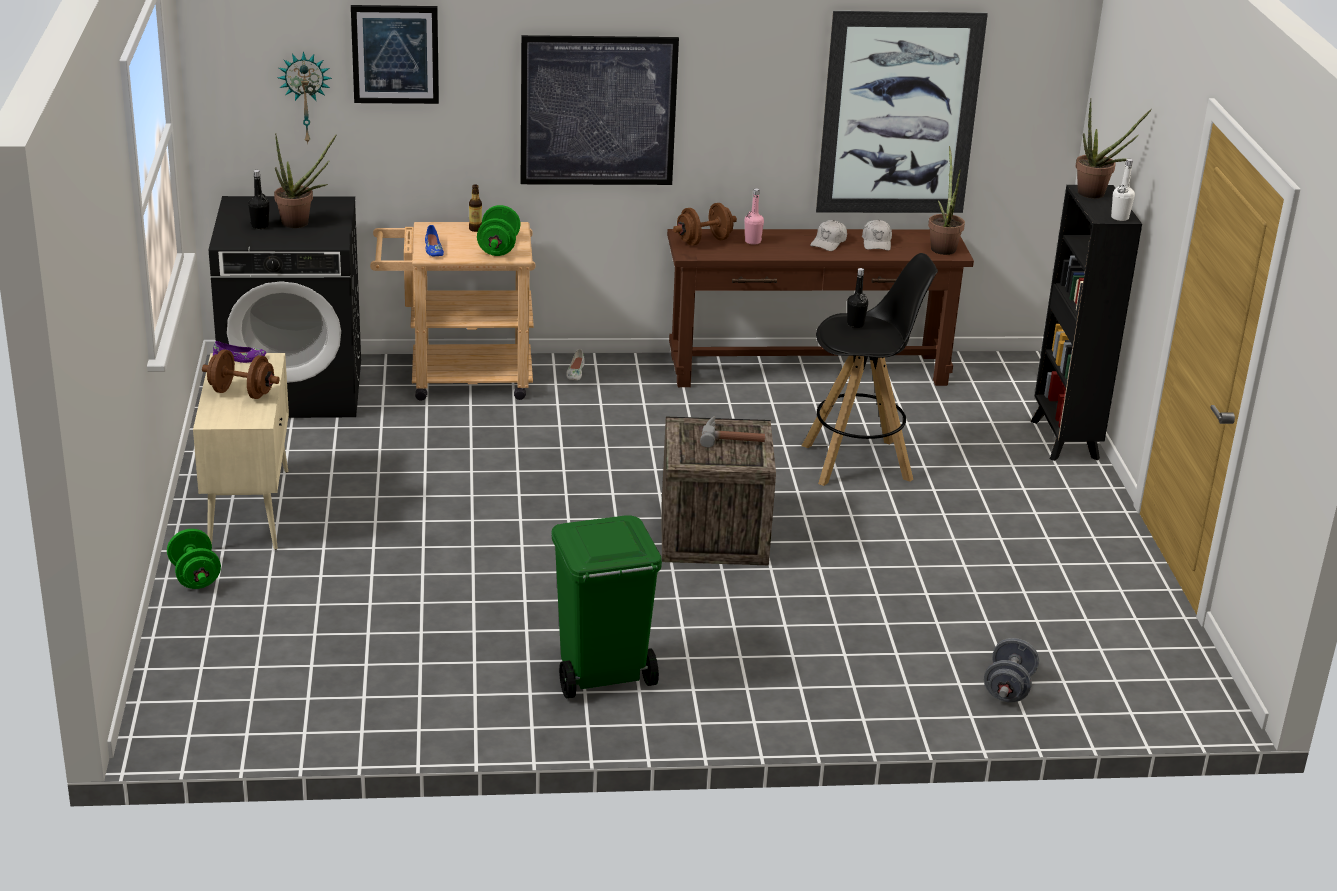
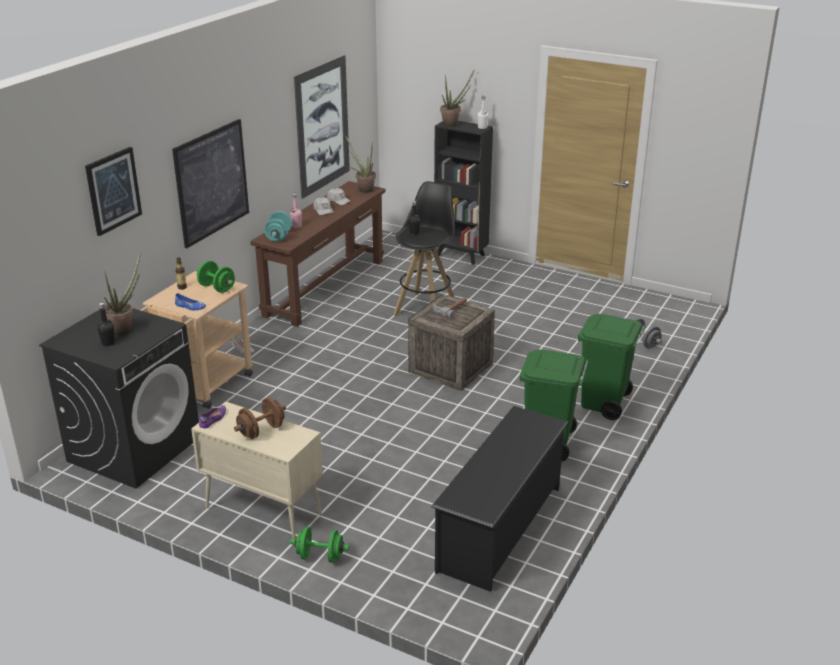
camera: 55 degrees left, 0 degrees up
wall clock [277,52,332,145] -> none
brown dumbbell [673,203,737,246] -> turquoise dumbbell [264,211,292,242]
none -> black shoe rack [431,406,569,592]
none -> green trash can [578,314,646,420]

